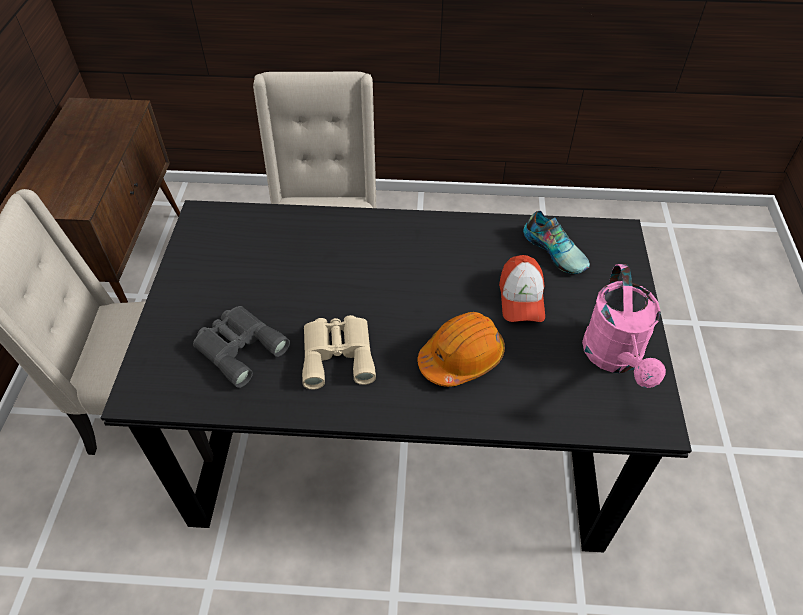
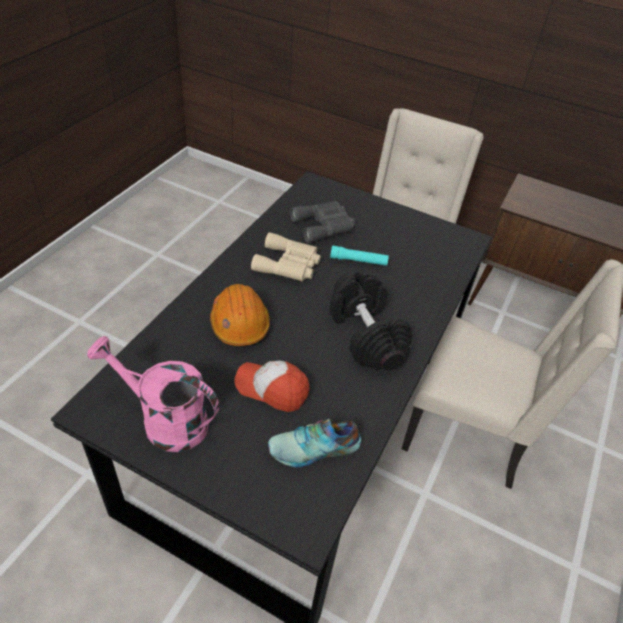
camera: 110 degrees right, 5 degrees down
none -> black dumbbell [329,271,413,370]
none -> turquoise flashlight [330,245,389,266]

